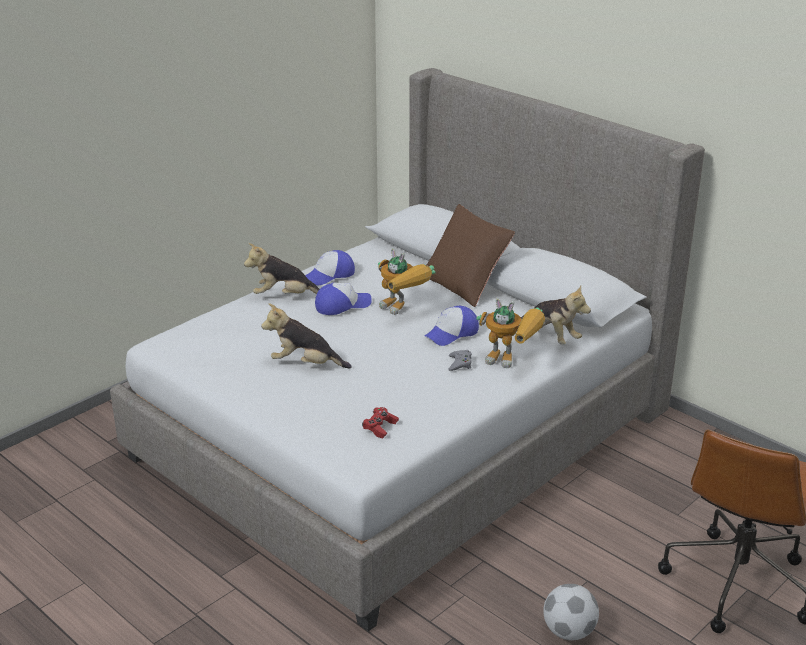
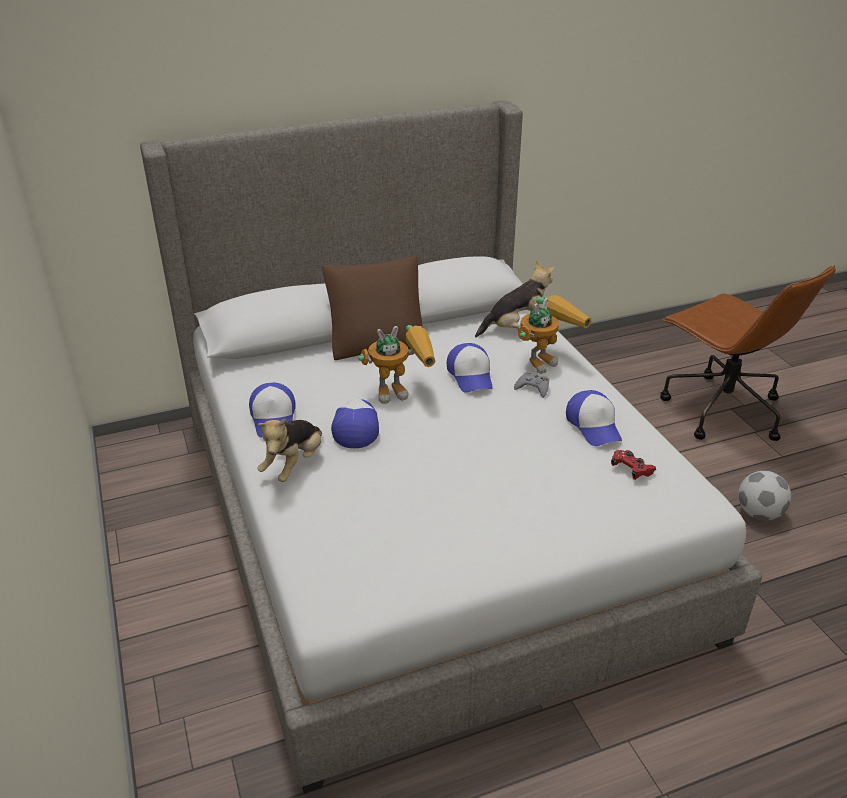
camera: 65 degrees left, 5 degrees up
plush toy [261,303,352,369] -> none
none -> cap [566,390,622,446]

